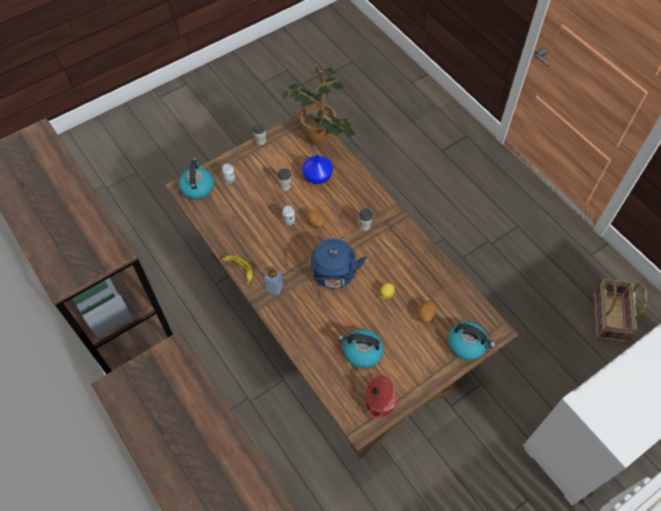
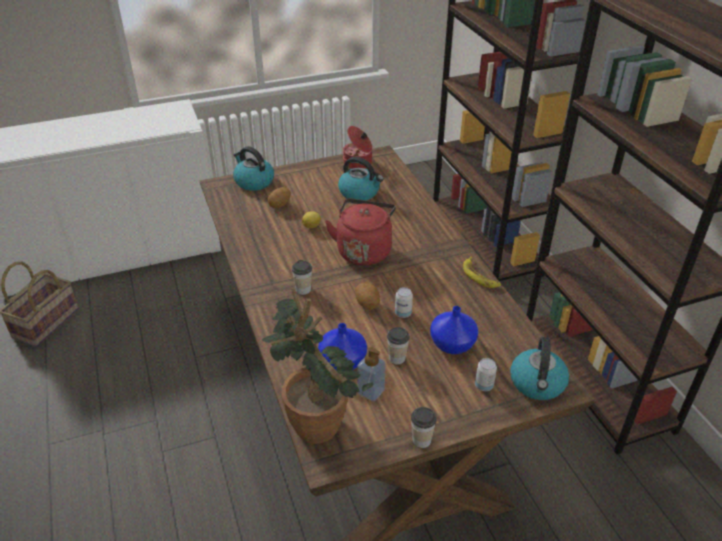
camera: 165 degrees left, 20 degrees down
soap dispenser [264,266,283,295] -> soap dispenser moved to [357,347,386,401]
blue kettle [311,238,366,289] -> red kettle [325,199,396,266]
none -> blue vase [430,306,478,354]

